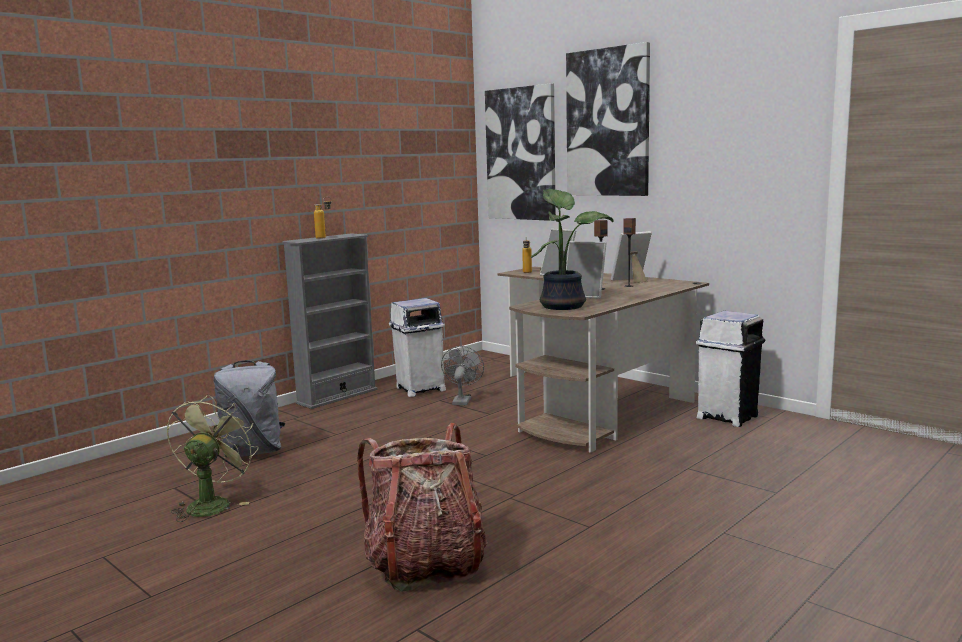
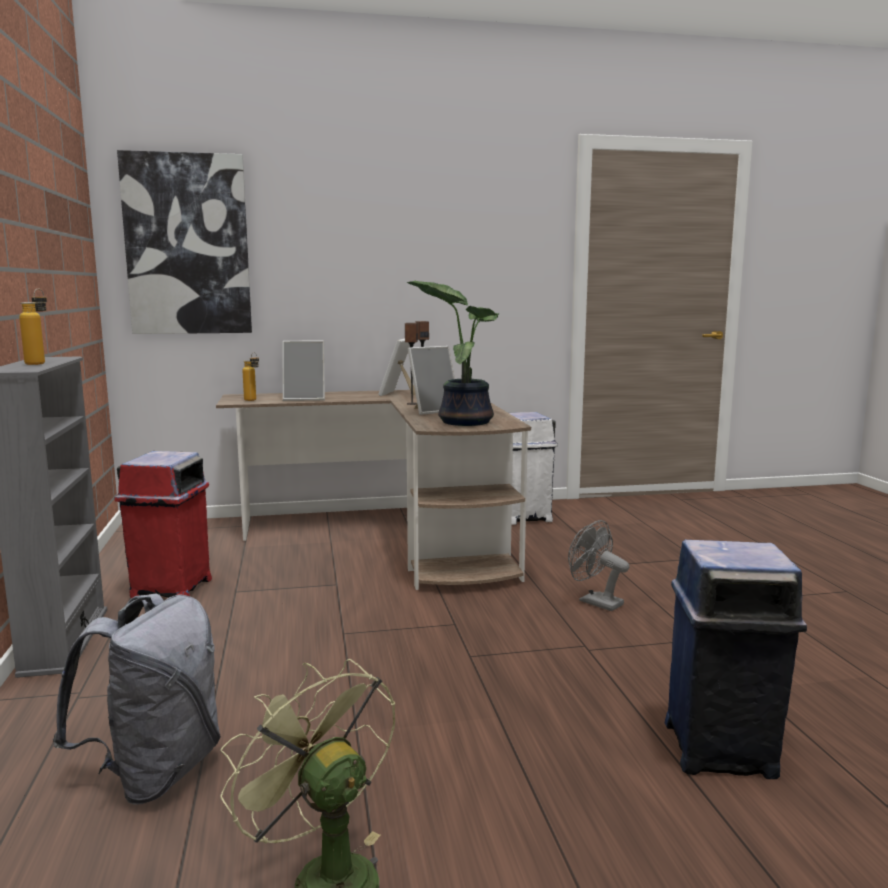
camera: 55 degrees left, 0 degrees up
backpack [357,423,488,592] -> blue trash can [665,540,807,779]
white trash can [389,298,446,397] -> red trash can [114,451,212,598]
grey fan [441,346,484,405] -> grey fan moved to [568,520,629,611]
picture [566,42,650,196] -> none

